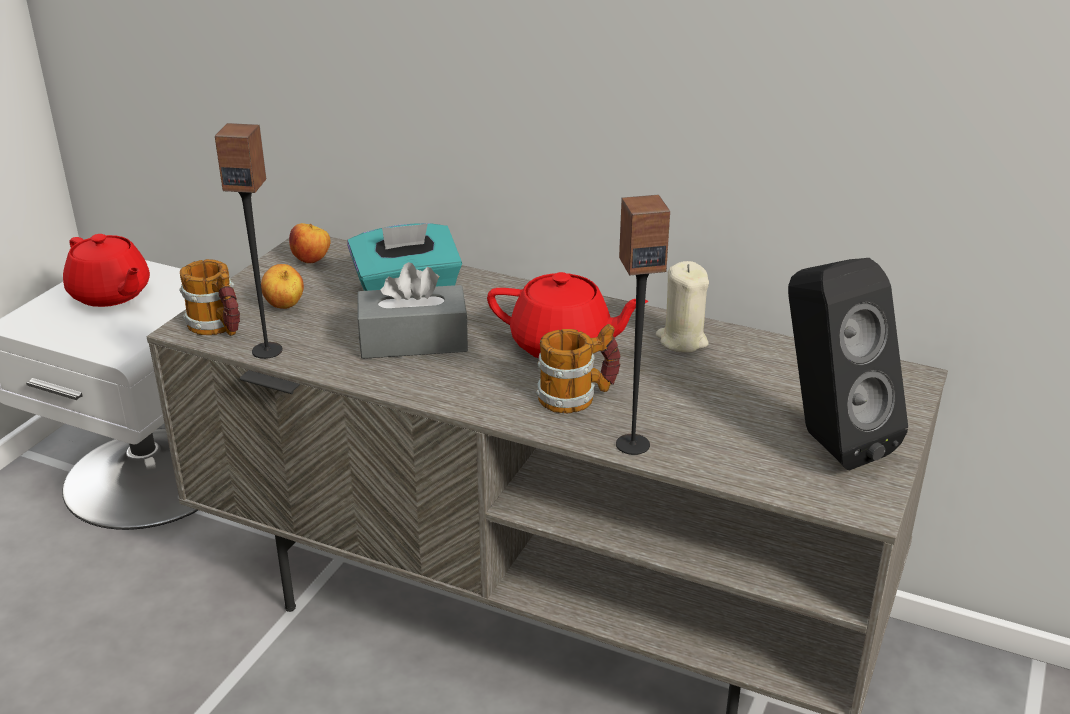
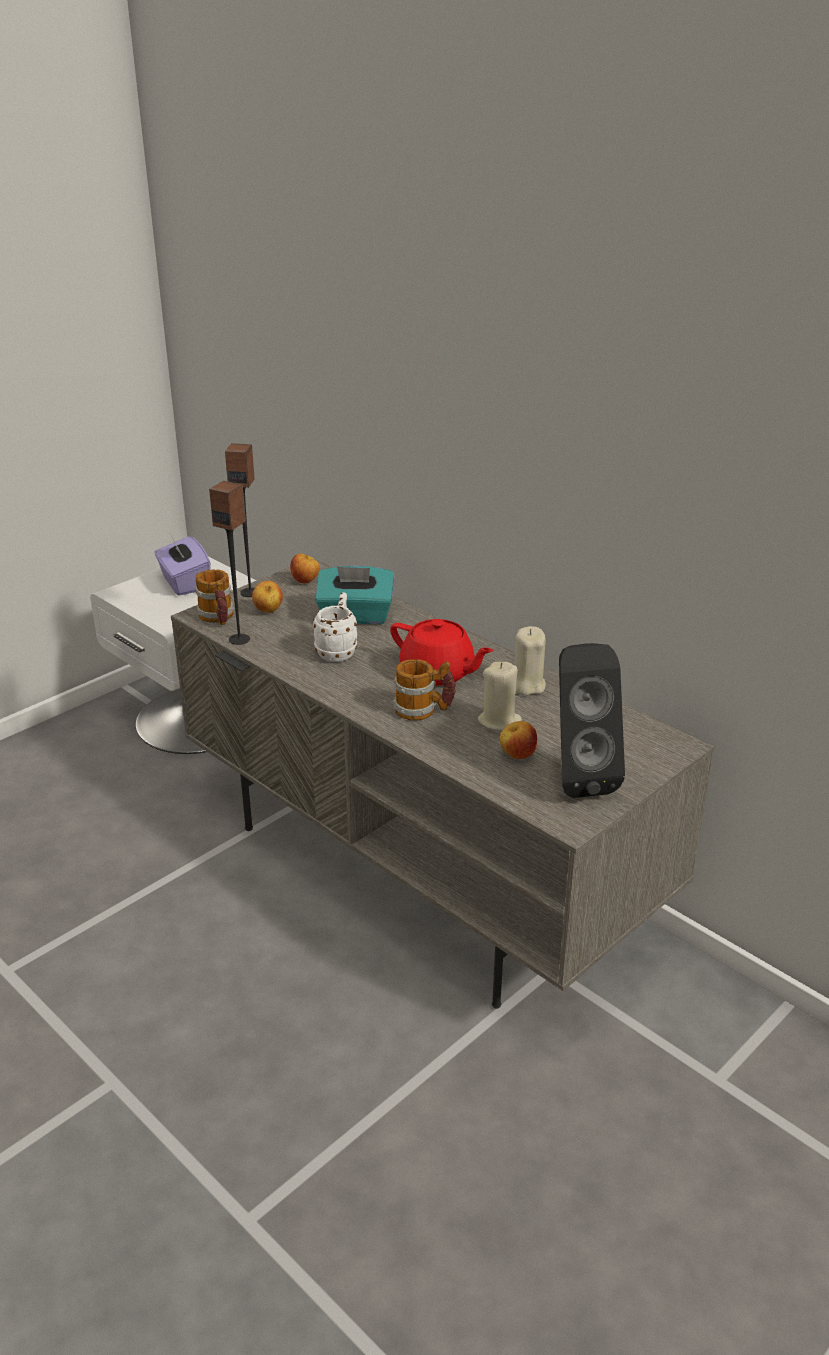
camera: 20 degrees right, 0 degrees up
red teapot [63,234,150,307] -> purple tissue box [154,534,211,596]
grey tissue box [357,262,468,359] -> white mug [313,592,357,662]
speaker [616,195,670,455] -> speaker moved to [225,443,255,597]
none -> beige candle [478,662,522,731]
none -> apple [500,721,538,759]

